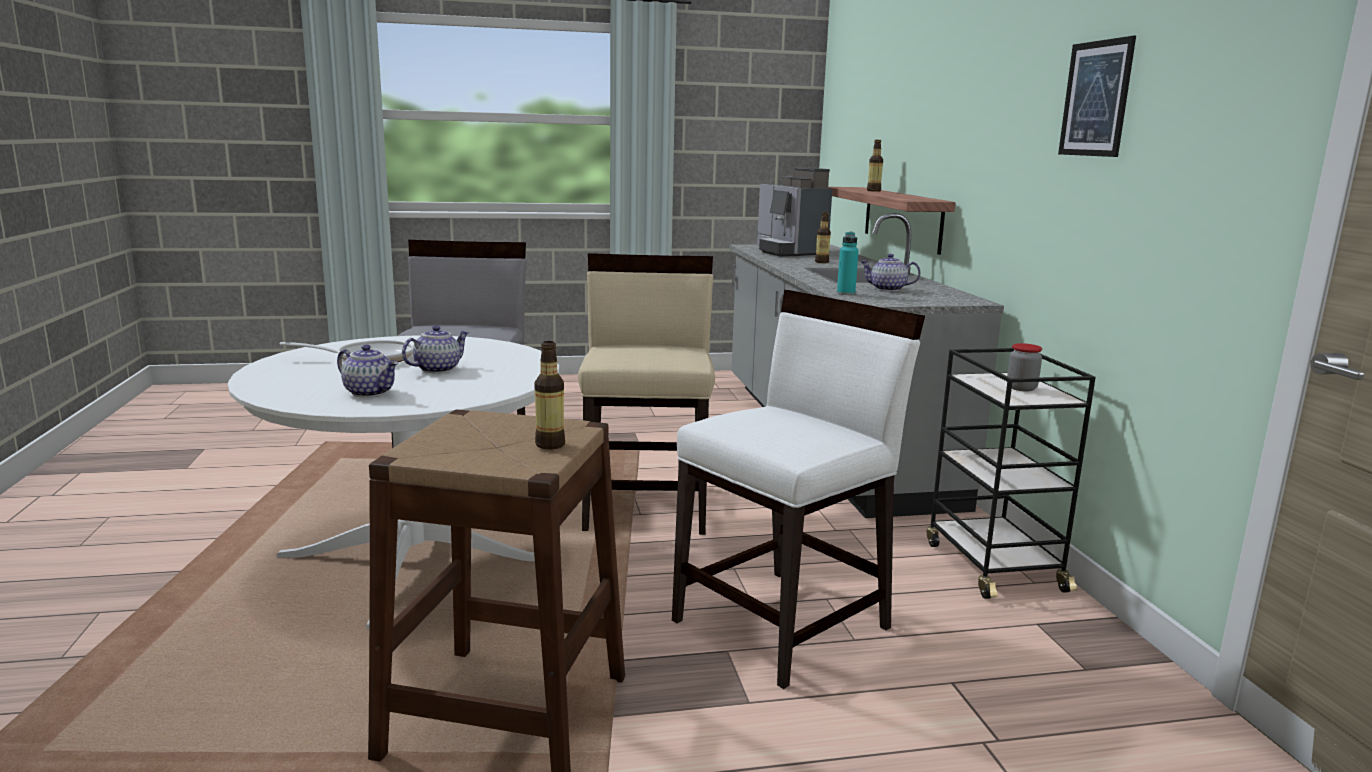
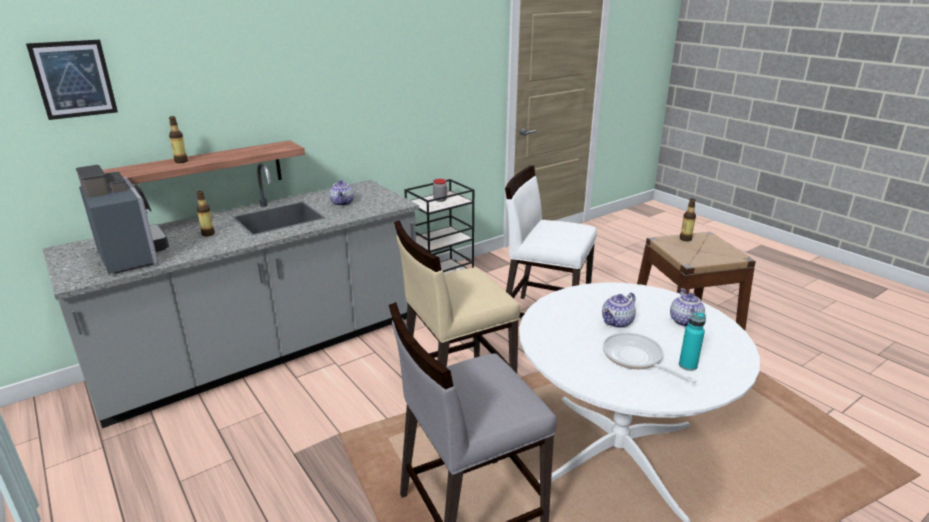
camera: 115 degrees left, 10 degrees up
teapot [402,325,469,373] -> teapot turned 60 degrees counterclockwise [602,293,636,328]
coffee machine [757,167,832,257] -> coffee machine turned 75 degrees counterclockwise [76,165,169,274]
turquoise bottle [837,232,859,295] -> turquoise bottle moved to [679,312,706,371]
picture [1058,36,1136,157] -> picture moved to [26,40,118,120]

